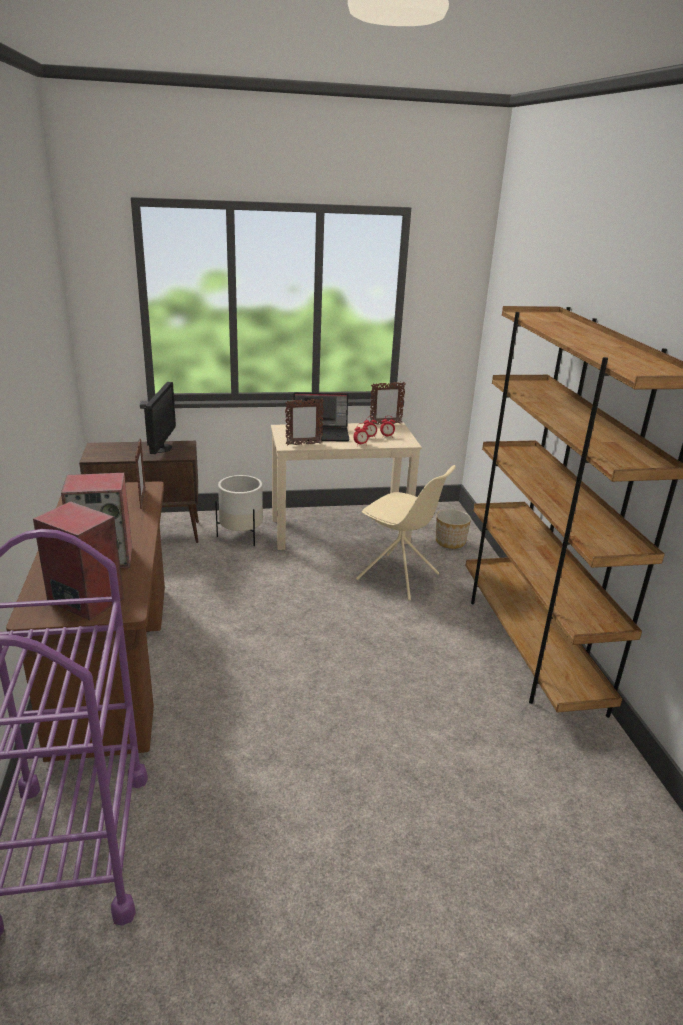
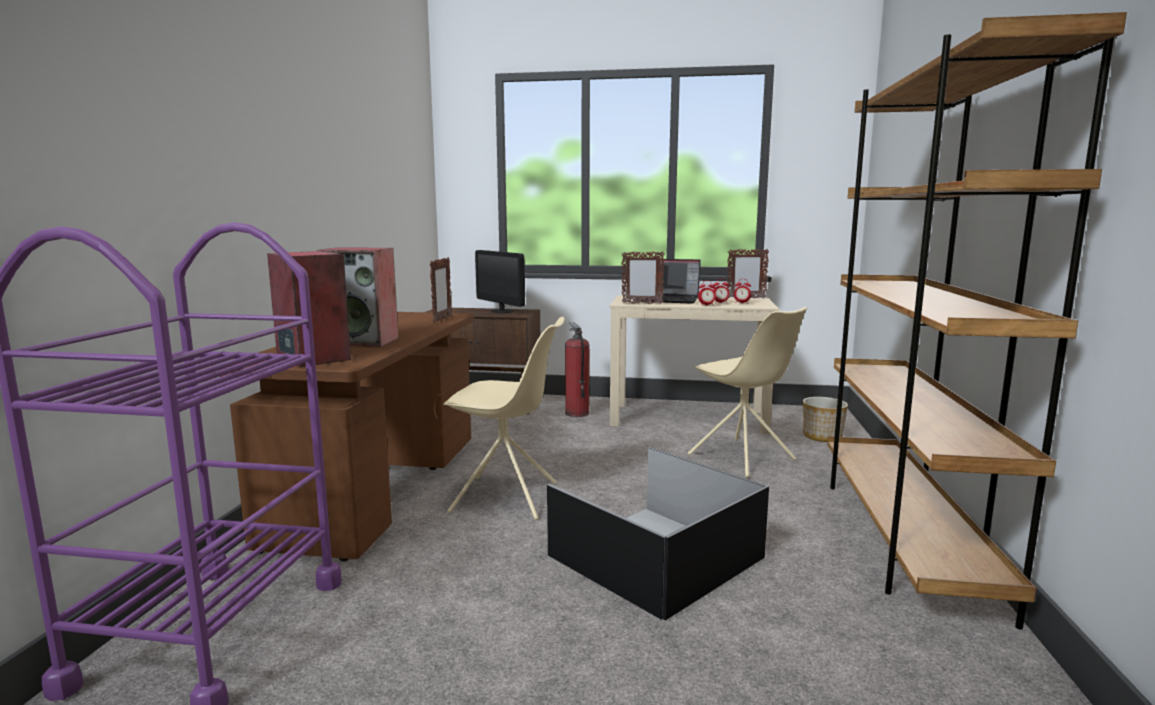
camera: 20 degrees right, 15 degrees down
monitor [144,382,176,454] -> monitor turned 120 degrees clockwise [475,250,525,313]
white planter [215,475,263,546] -> fire extinguisher [565,322,589,417]
none -> beige chair [443,317,565,520]
none -> black storage box [547,447,769,621]

